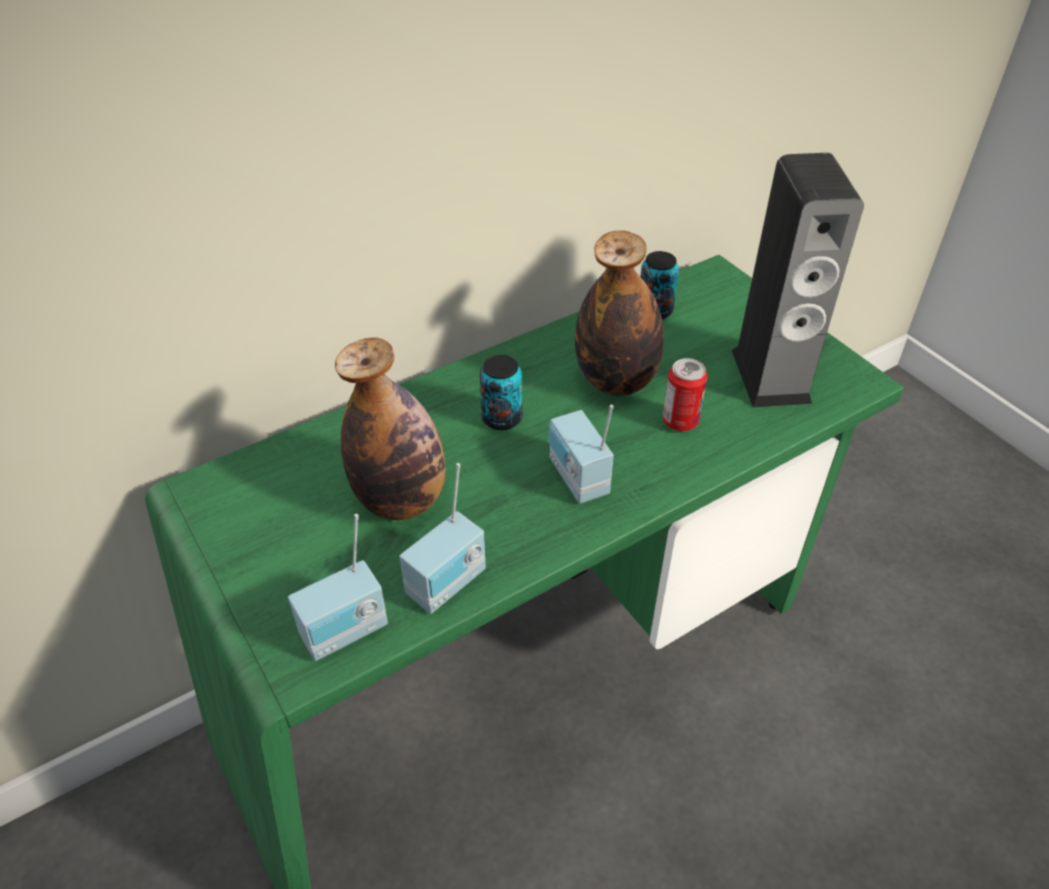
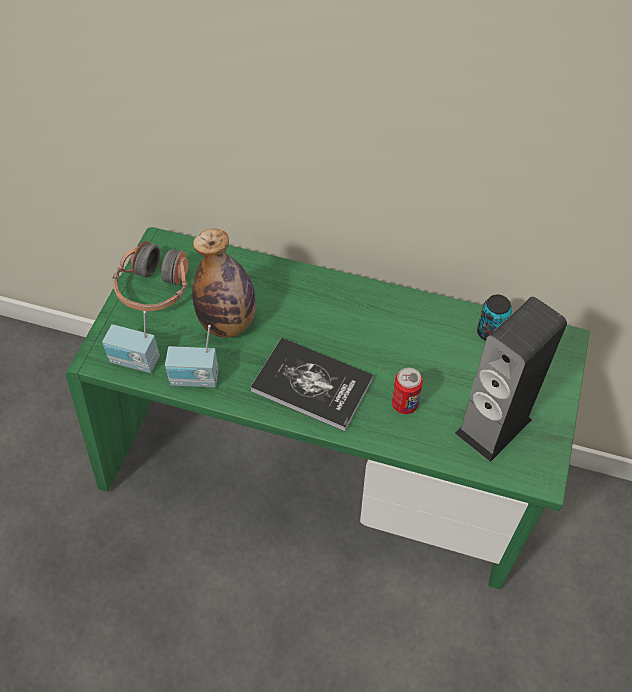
camera: 50 degrees right, 10 degrees up
can [480,355,522,430] -> none
radio [549,405,614,504] -> book [251,338,374,431]
bottle [575,230,664,396] -> none
none -> headphones [113,241,189,311]

